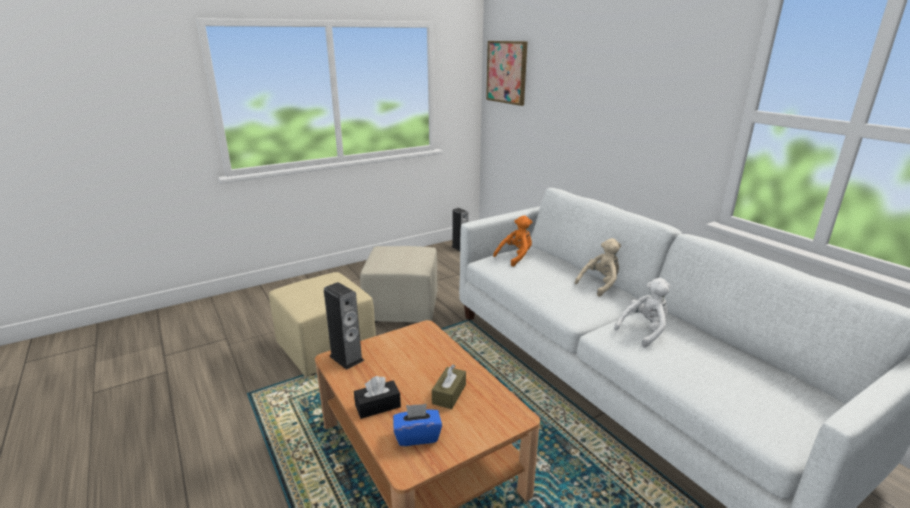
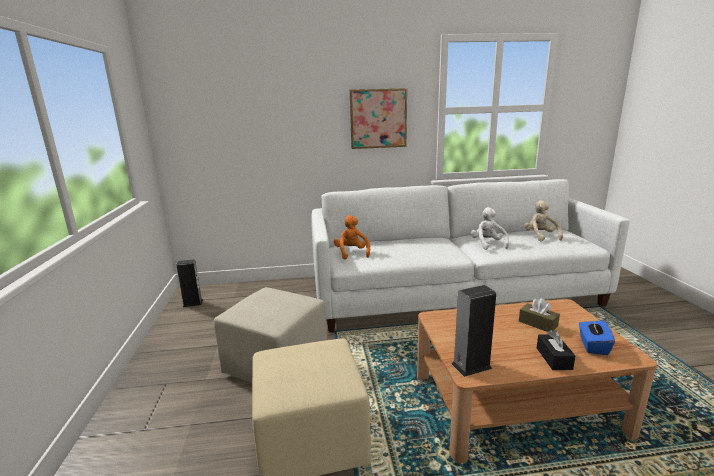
camera: 65 degrees left, 5 degrees down
picture [486,41,527,106] -> picture moved to [350,88,407,149]
beige plush toy [575,238,621,297] -> beige plush toy moved to [524,200,563,242]

